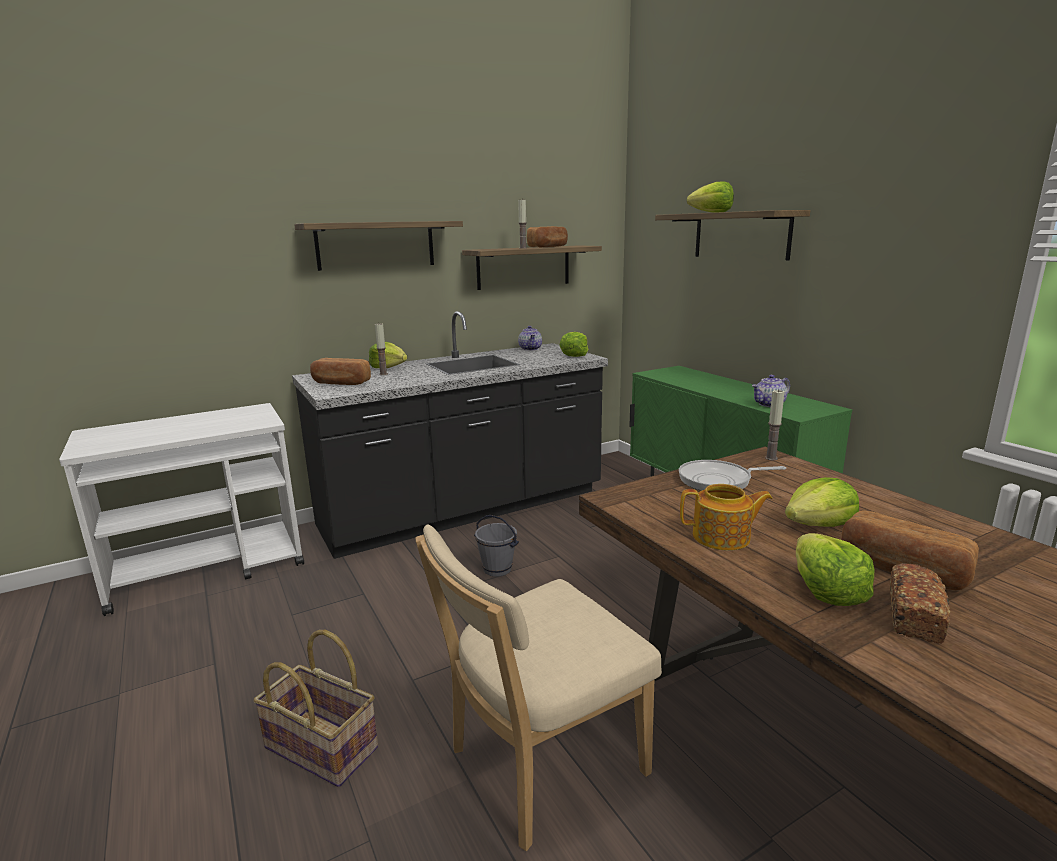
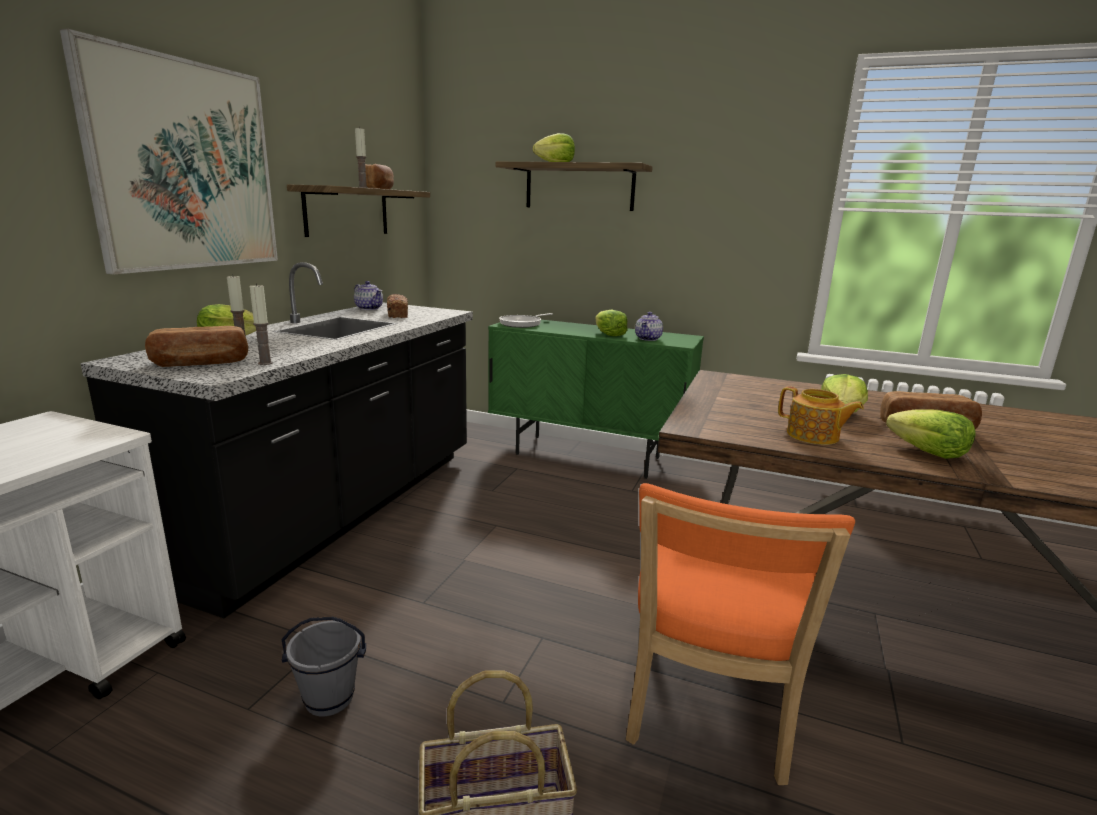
camera: 40 degrees left, 0 degrees up
shelf [294,221,463,271] -> picture [59,28,278,275]
beige chair [415,524,662,851] -> orange chair [626,483,855,785]
grey bucket [474,515,519,577] -> grey bucket moved to [282,616,366,717]
lettuce [559,332,588,357] -> lettuce moved to [595,310,628,336]
frying pan [679,460,786,491] -> frying pan moved to [499,313,553,328]
teapot [680,484,772,551] -> teapot turned 75 degrees clockwise [778,386,864,445]
candle [765,389,785,460] -> candle moved to [250,284,273,365]
bread [890,563,950,644] -> bread moved to [387,294,408,318]

